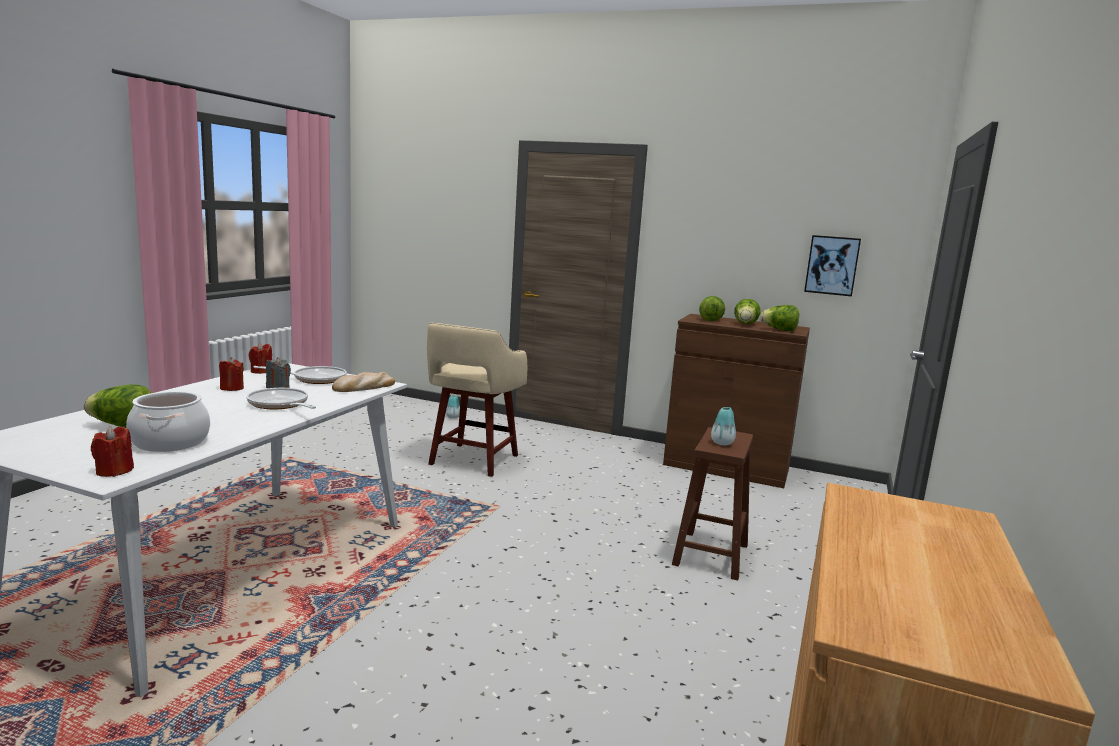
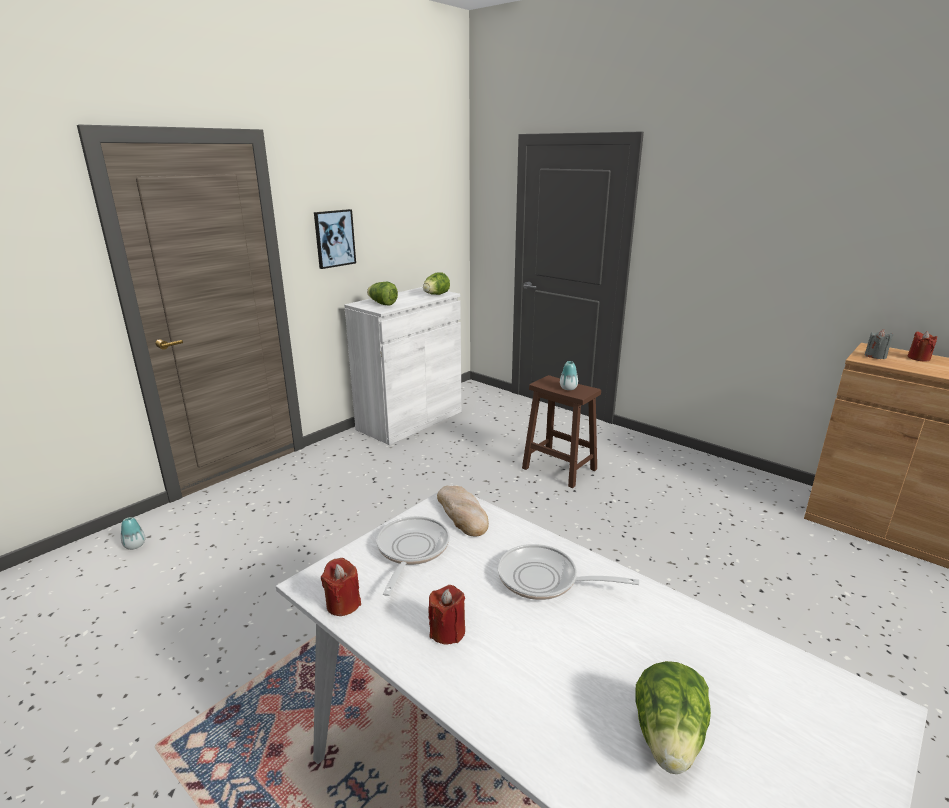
camera: 70 degrees left, 10 degrees up
red candle [91,427,134,477] -> red candle moved to [907,331,937,361]
cooking pot [126,391,210,452] -> none
frying pan [247,388,316,409] -> frying pan turned 45 degrees clockwise [498,544,639,600]
grey candle [266,357,291,388] -> grey candle moved to [865,329,893,359]
beige stool [427,323,527,477] -> none
brown cabinet [663,314,810,488] -> white cabinet [344,287,461,445]
lettuce [734,299,761,324] -> none
picture [804,235,861,296] -> picture moved to [314,209,356,269]

